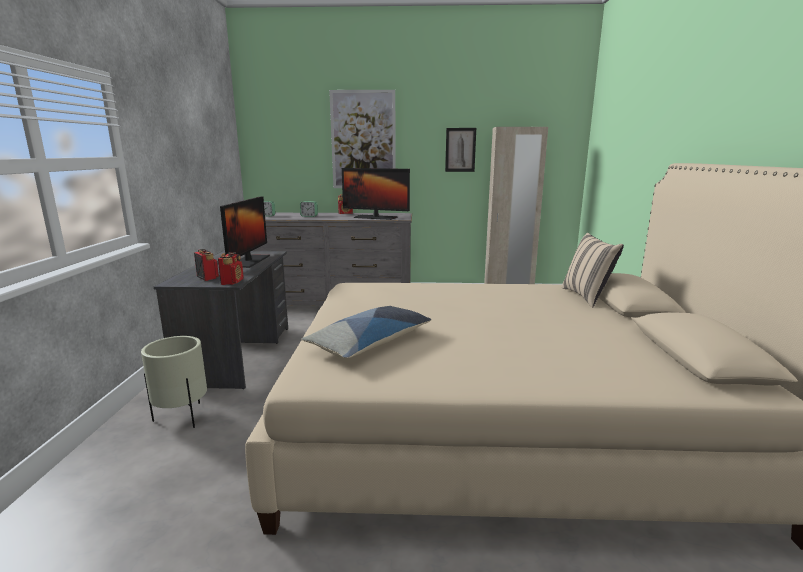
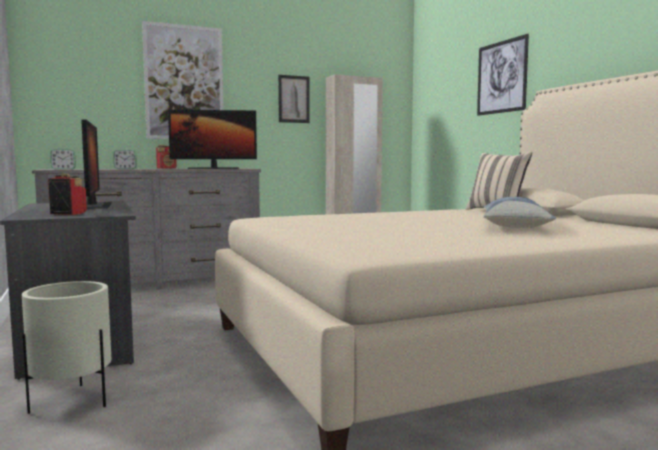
camera: 25 degrees left, 10 degrees down
radio [218,252,244,285] -> none
pillow [302,306,432,358] -> pillow moved to [483,197,556,228]
none -> picture [477,34,529,116]

